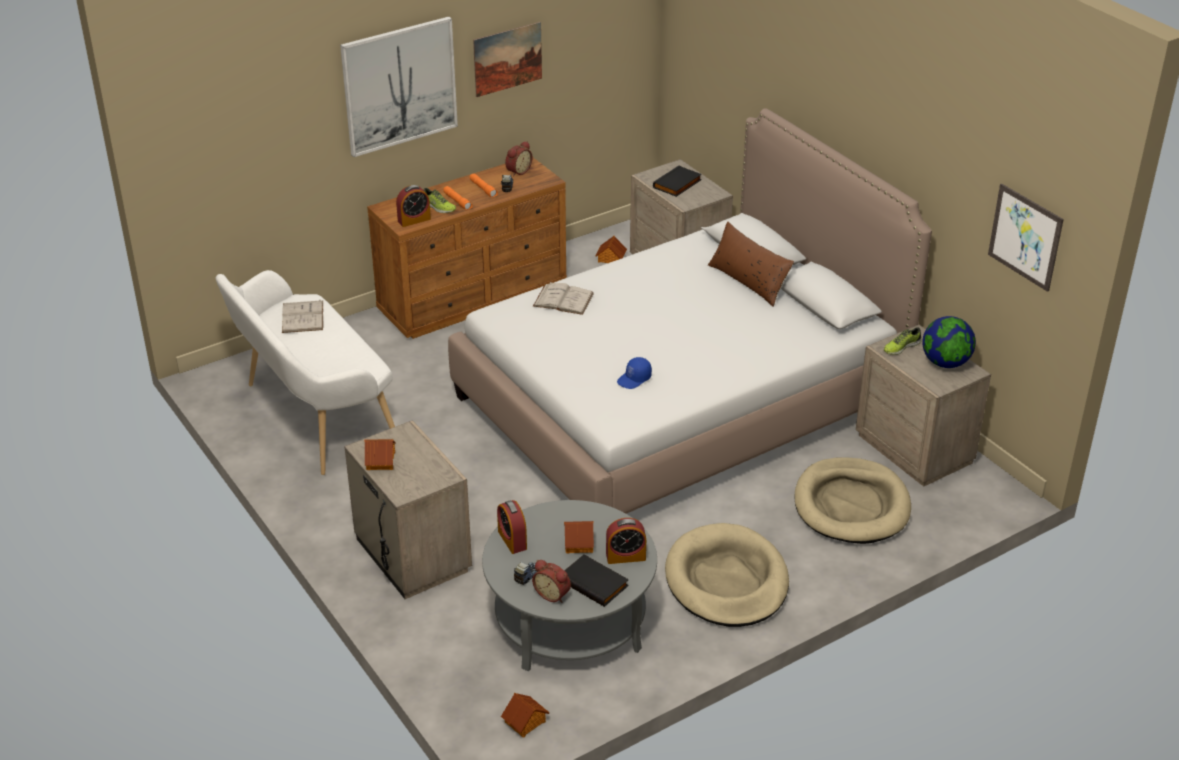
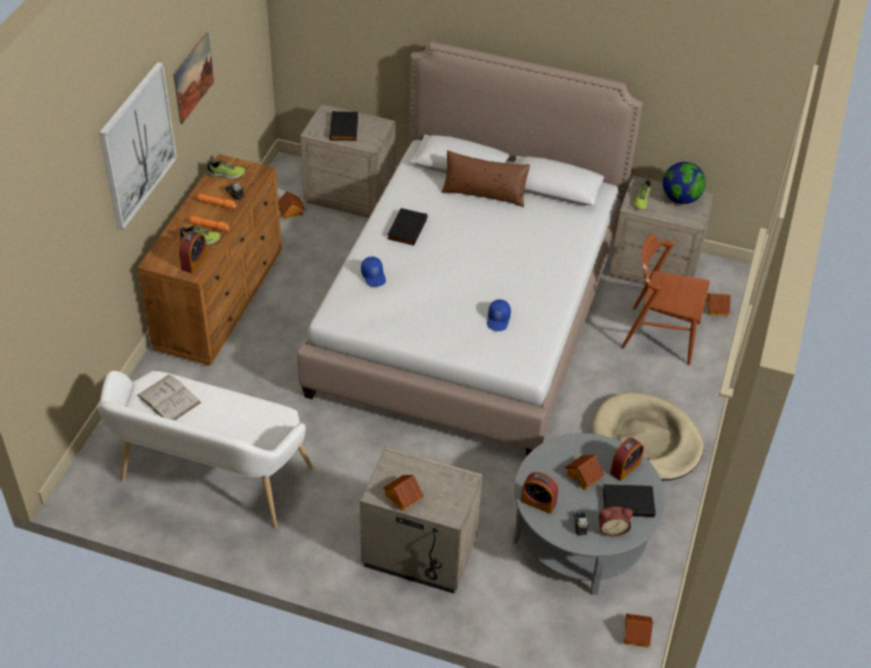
camera: 40 degrees left, 10 degrees up
alarm clock [505,141,533,177] -> shoe [206,160,245,179]
white book [533,282,594,315] -> blue cap [361,257,386,287]
beige dog bed [794,458,911,544] -> brown chair [621,234,710,365]
picture [988,184,1064,292] -> none
none -> black book [387,208,428,246]
none -> toy house [706,293,731,316]

